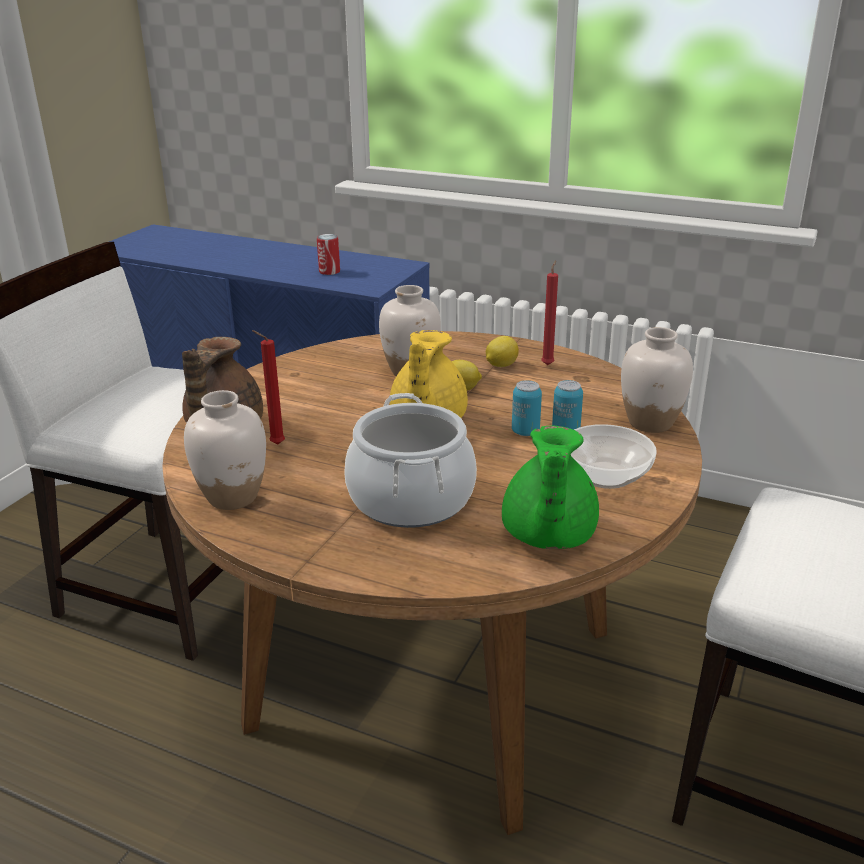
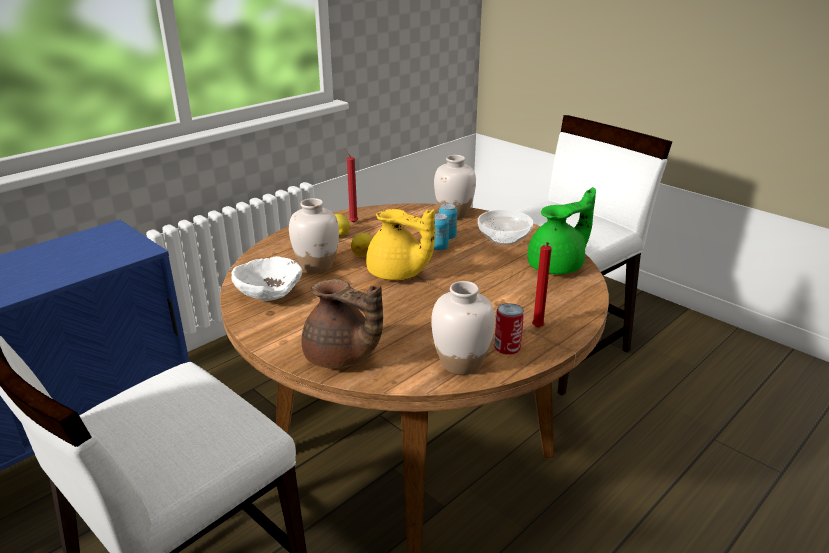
camera: 70 degrees left, 0 degrees up
red candle [252,330,285,444] -> red candle moved to [532,242,552,328]
can [317,234,340,275] -> can moved to [494,303,524,355]
cooking pot [344,393,477,528] -> none
green teapot [502,426,599,549] -> green teapot turned 60 degrees counterclockwise [528,187,596,274]
none -> white bowl [232,256,302,301]

